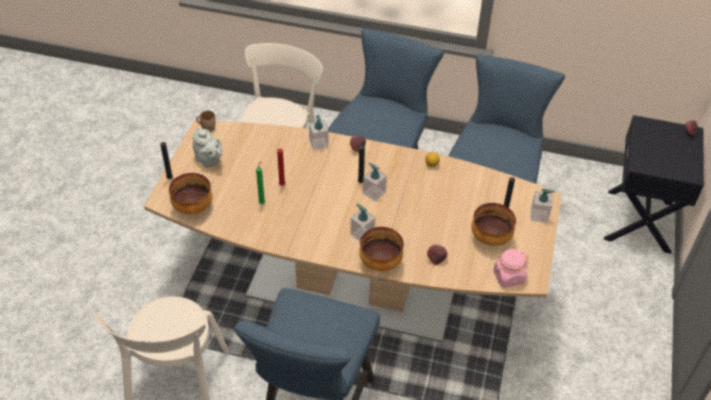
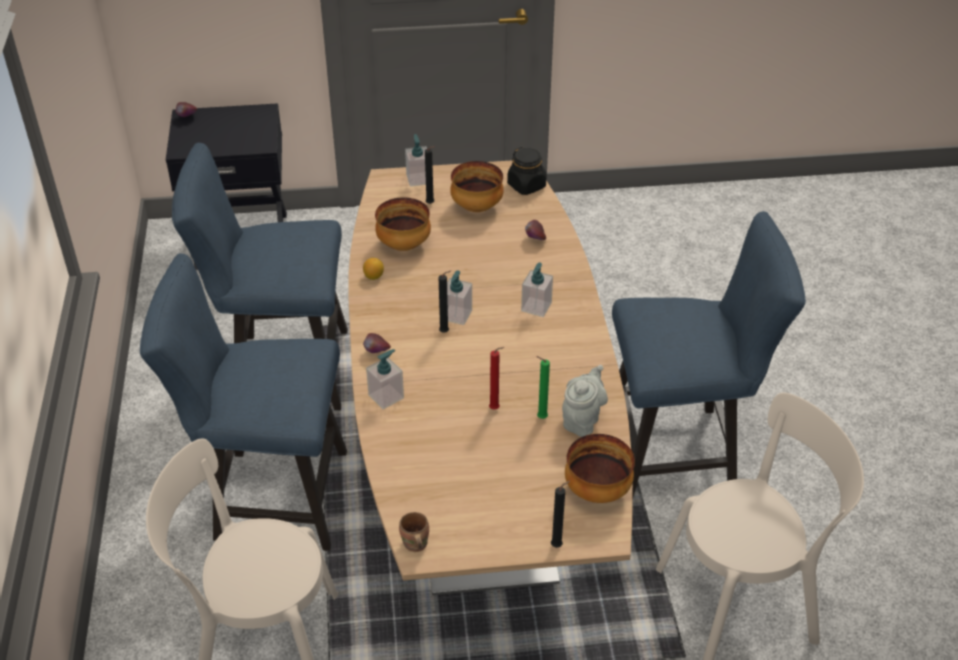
camera: 110 degrees left, 5 degrees down
grey teapot [192,127,222,167] -> grey teapot moved to [562,365,608,437]
bowl [359,227,404,271] -> bowl moved to [375,197,431,251]
pink jar [493,249,529,288] -> black jar [507,147,547,195]

